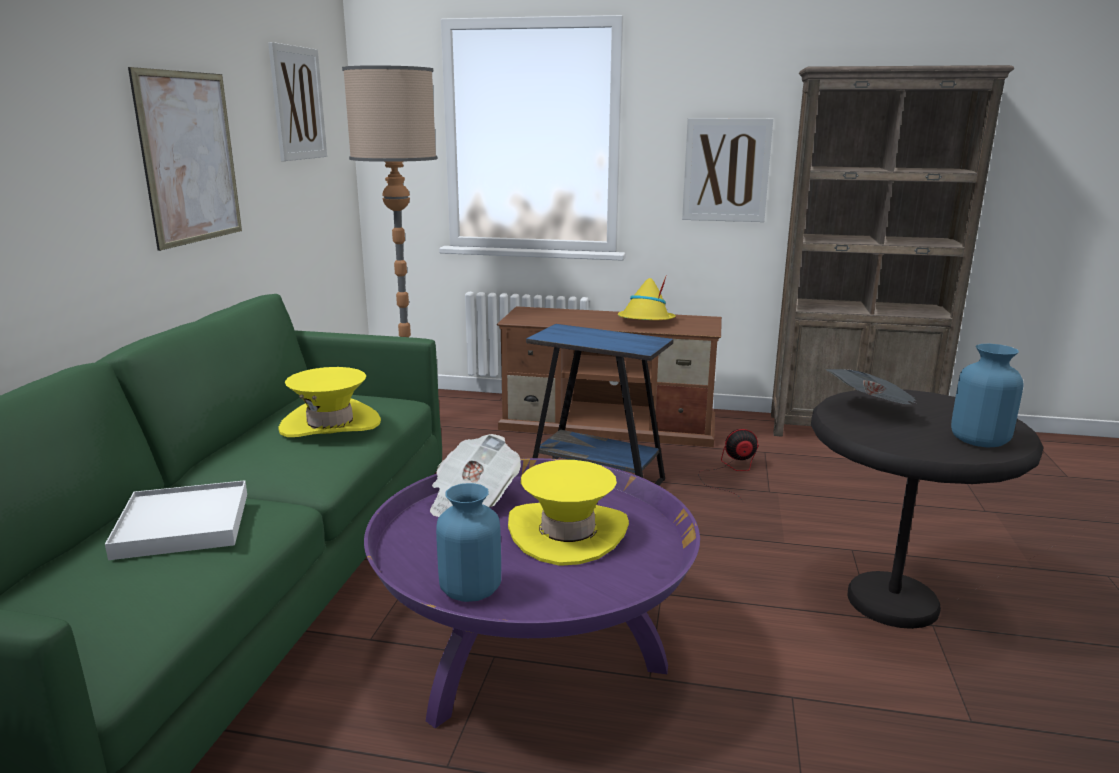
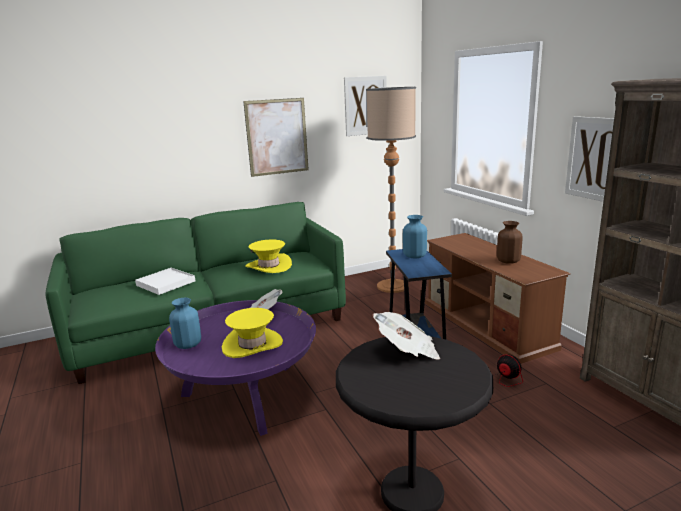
camera: 55 degrees right, 0 degrees up
yellow hat [618,276,676,320] -> brown vase [497,221,523,264]
blue vase [951,344,1024,447] -> blue vase moved to [403,215,427,258]

